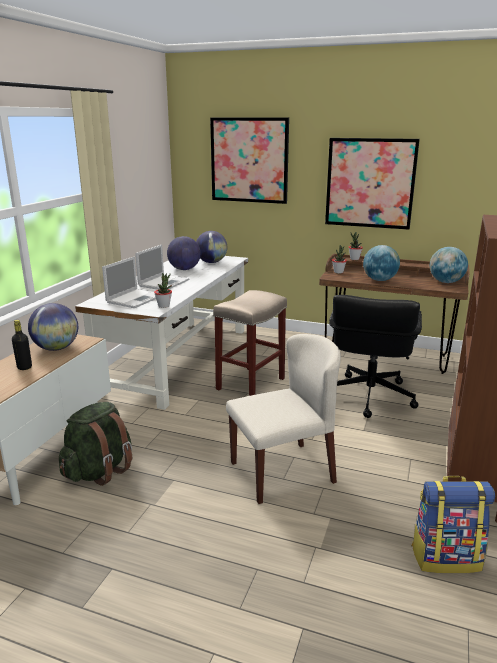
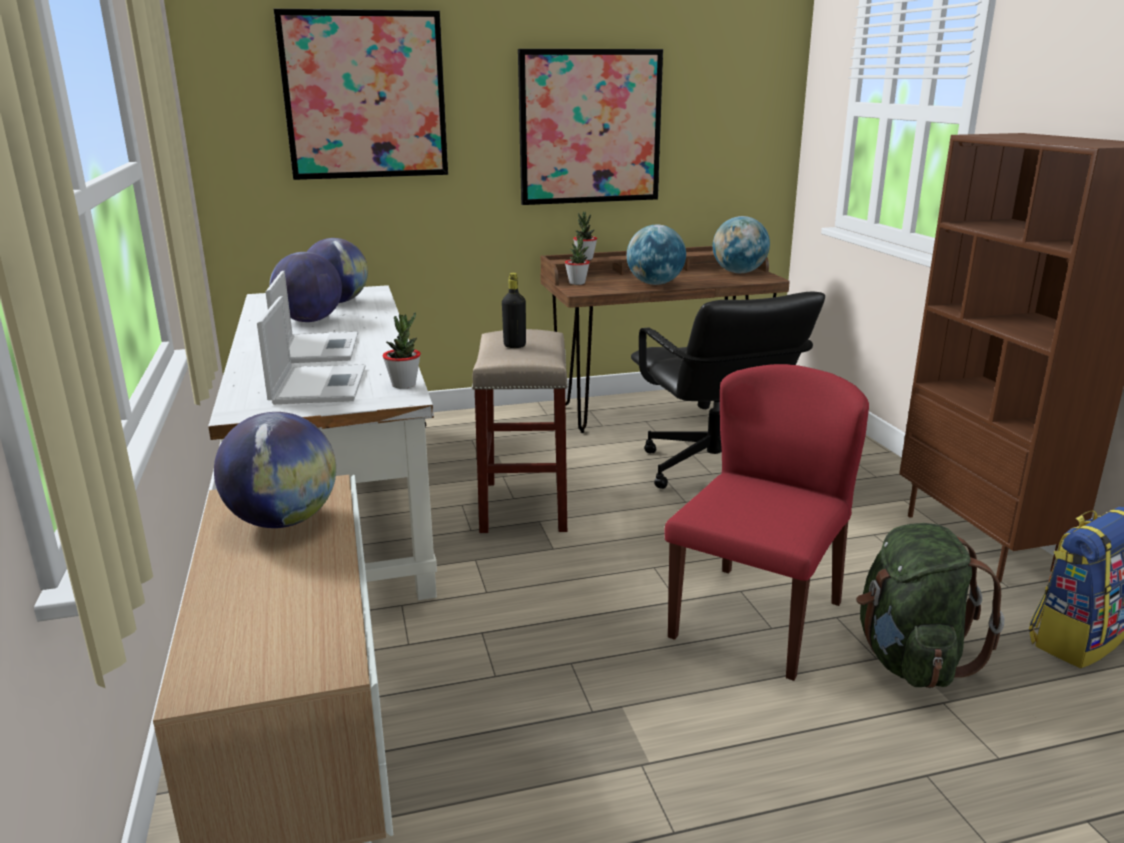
camera: 35 degrees left, 0 degrees up
black bottle [12,320,32,370] -> black bottle moved to [502,273,526,348]
green backpack [59,402,132,486] -> green backpack moved to [856,523,1004,688]
beige chair [226,334,341,504] -> red chair [664,364,869,681]

